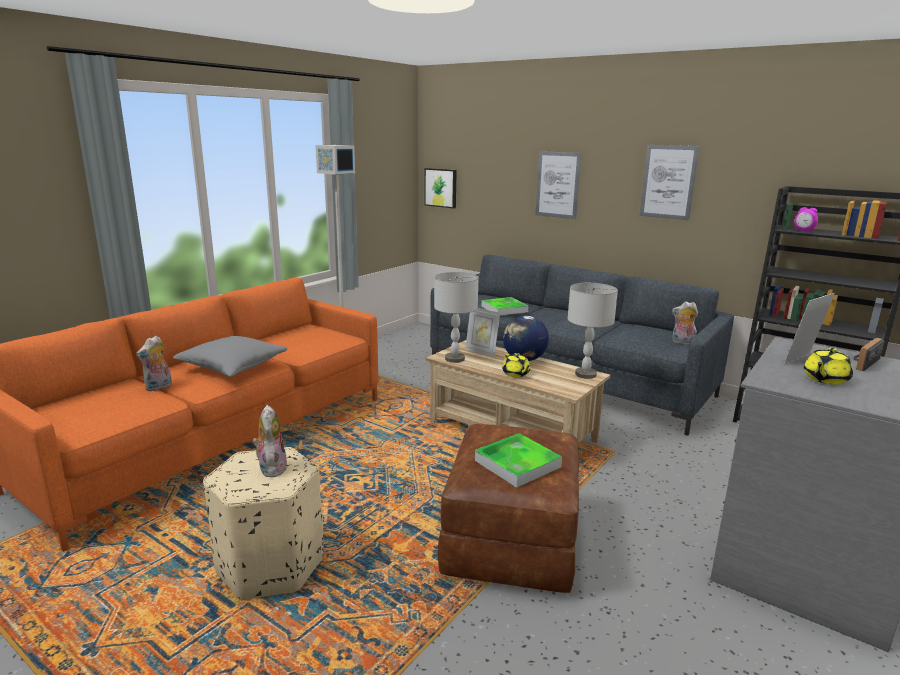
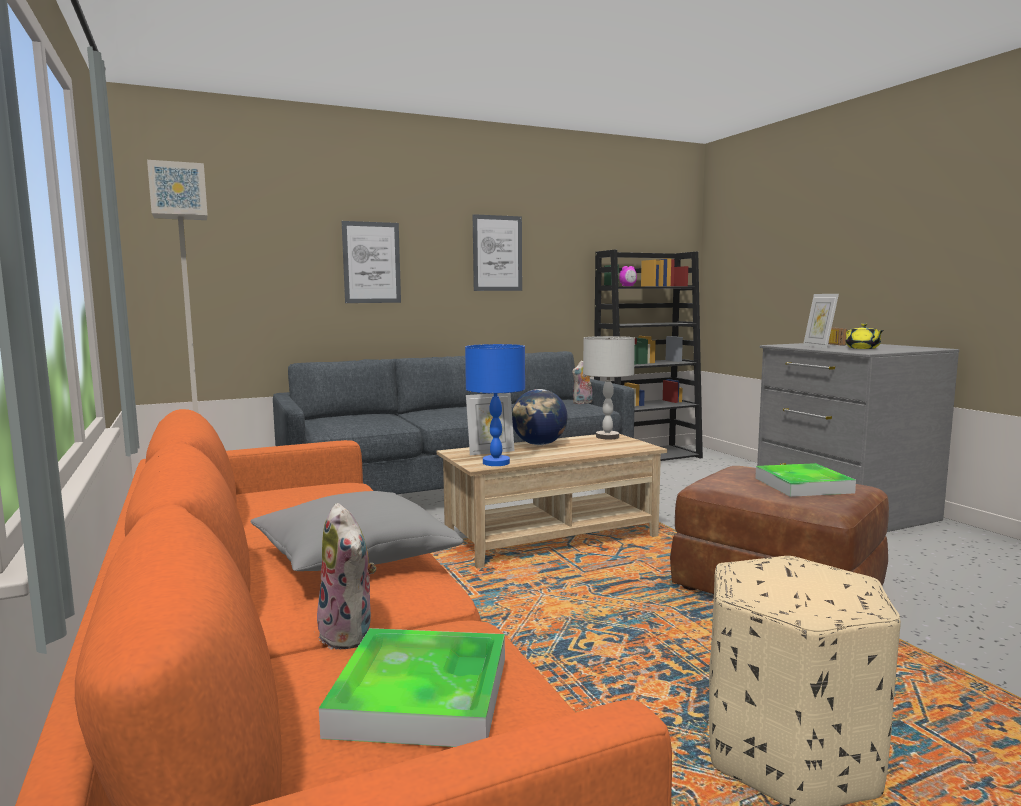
camera: 60 degrees left, 10 degrees down
plush toy [253,405,287,478] -> none
picture [424,168,457,208] -> none
grey table lamp [434,272,479,363] -> blue table lamp [465,344,525,466]
tray [482,297,529,315] -> tray moved to [319,628,505,747]
yellow teapot [502,353,531,377] -> none

